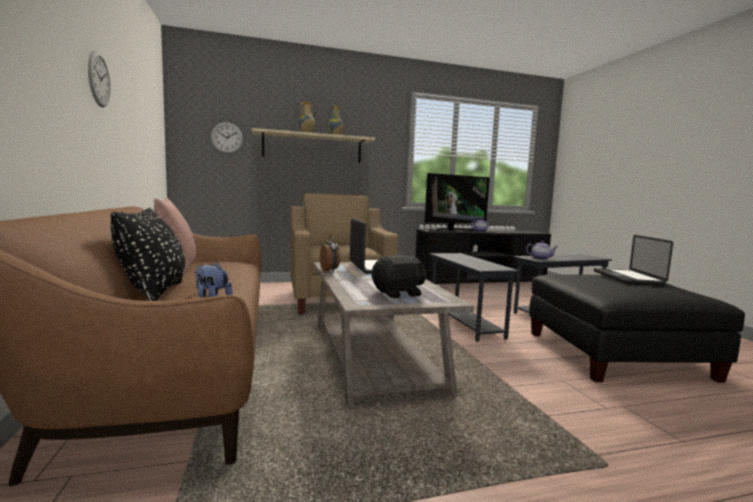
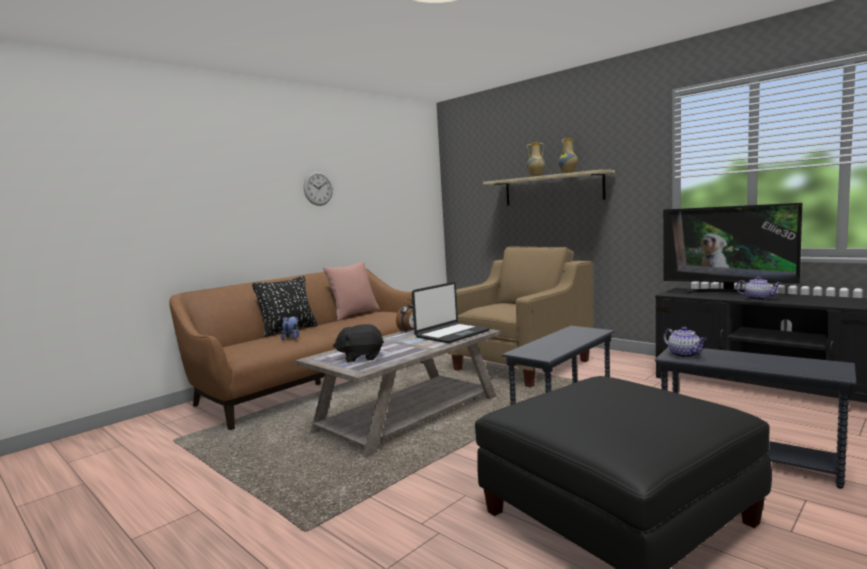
camera: 60 degrees right, 0 degrees up
wall clock [211,122,243,153] -> none
black plush toy [372,255,426,298] -> black plush toy turned 135 degrees clockwise [333,324,384,362]
laptop [594,235,673,285] -> none

